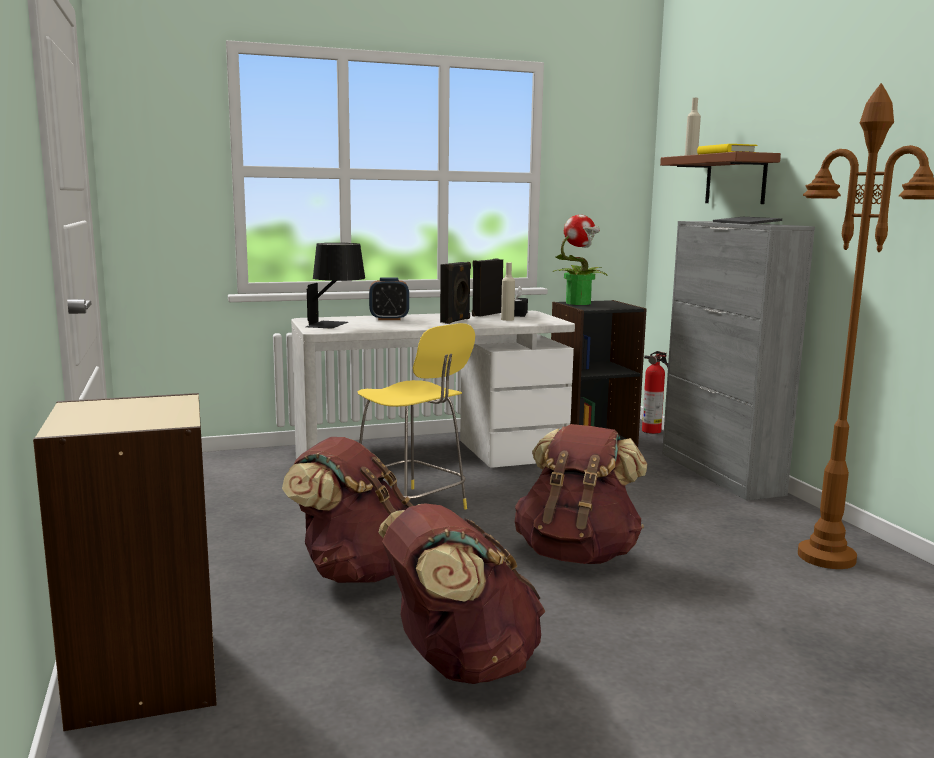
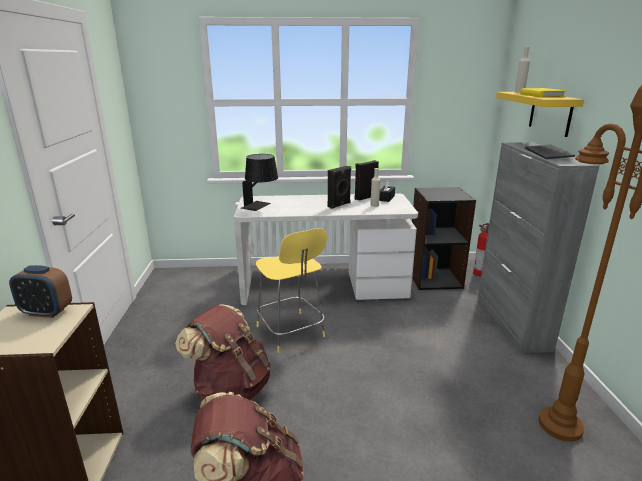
camera: 15 degrees right, 10 degrees up
alarm clock [369,277,409,320] -> alarm clock moved to [9,265,72,318]
brown backpack [515,424,647,564] -> none
potted plant [553,215,608,305] -> none
brown shelf [660,152,781,204] -> yellow shelf [496,92,584,137]

